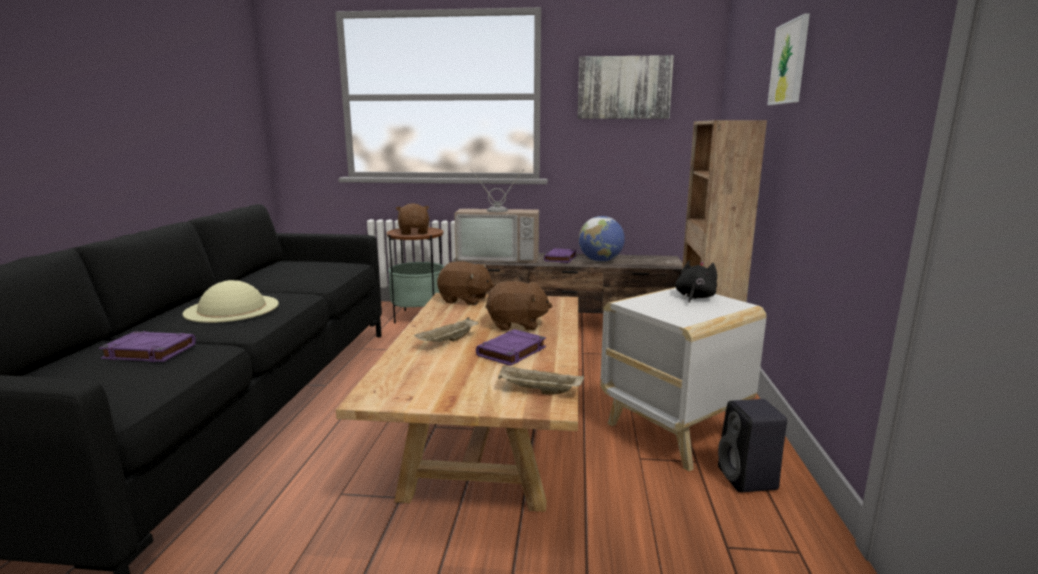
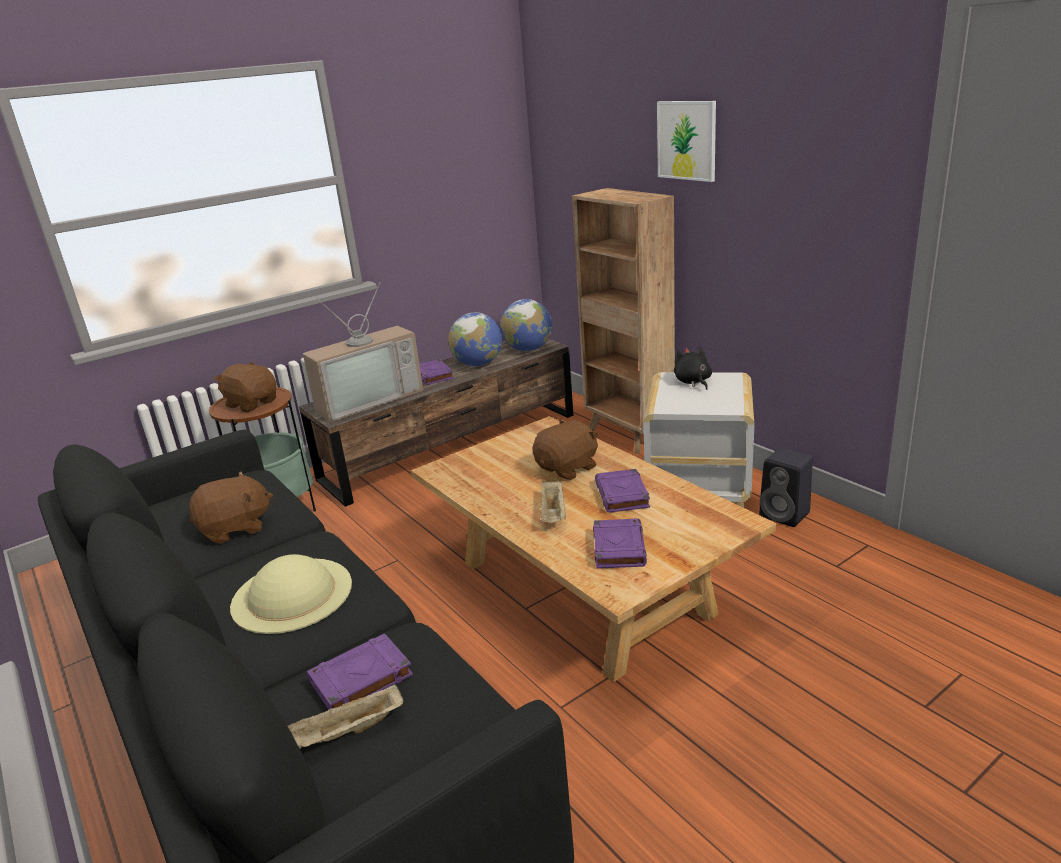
camera: 40 degrees left, 10 degrees up
brown plush toy [437,261,494,305] -> brown plush toy moved to [189,471,273,544]
beige tray [498,365,584,394] -> beige tray moved to [287,684,403,749]
picture [578,55,674,119] -> none
none -> globe [500,299,552,351]
none -> purple book [593,519,647,569]

